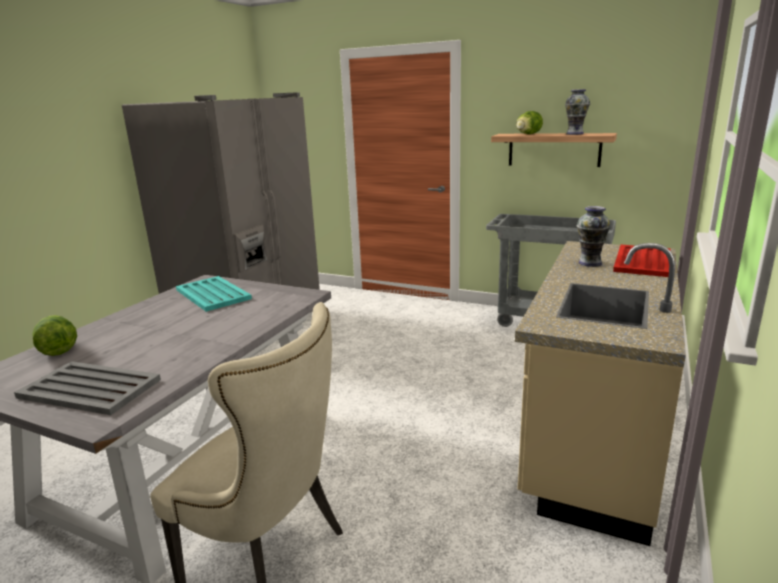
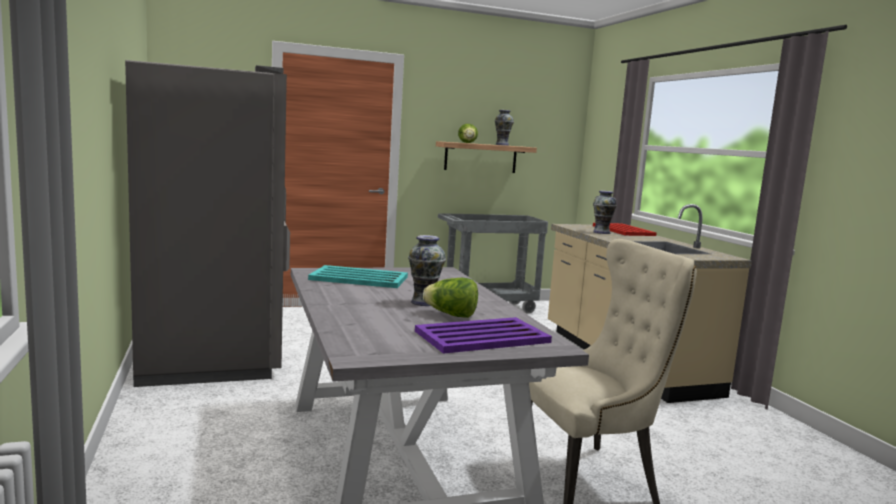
camera: 45 degrees left, 10 degrees down
grey tray [14,361,161,415] -> purple tray [415,317,552,354]
lettuce [32,315,77,356] -> lettuce moved to [423,278,478,318]
none -> vase [408,235,446,306]

